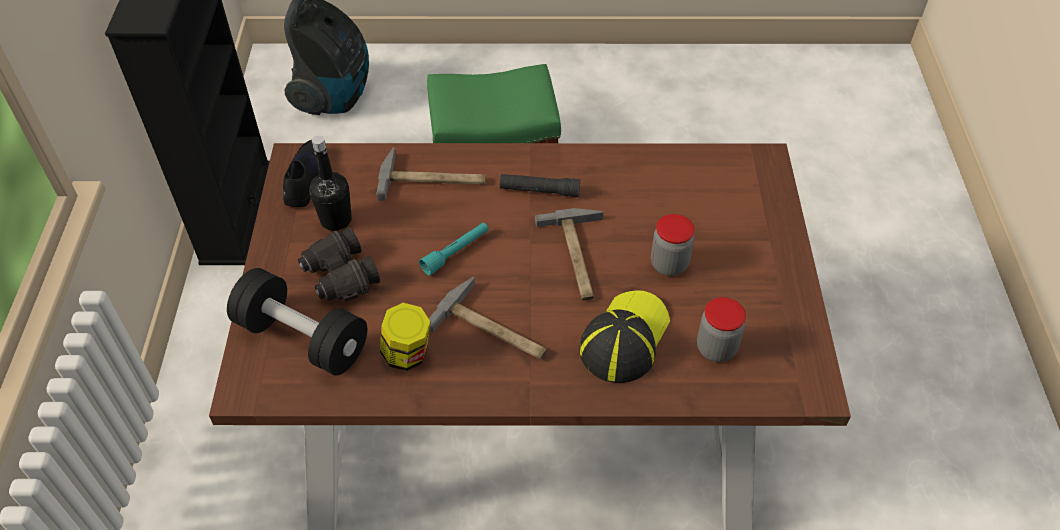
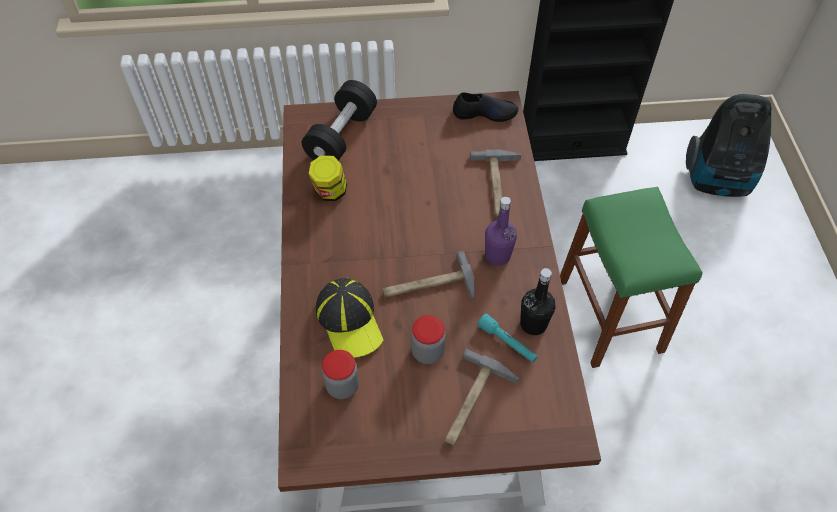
camera: 85 degrees right, 5 degrees up
black binoculars [298,227,380,301] -> none
black bottle [309,136,352,231] -> black bottle moved to [520,268,555,335]
turquoise flashlight [419,222,489,276] -> turquoise flashlight moved to [477,313,538,363]
hammer [429,277,547,360] -> hammer moved to [444,349,519,447]
black flashlight [500,174,580,197] -> purple bottle [485,197,517,266]
cap [579,290,670,383] -> cap turned 45 degrees clockwise [316,278,384,358]

